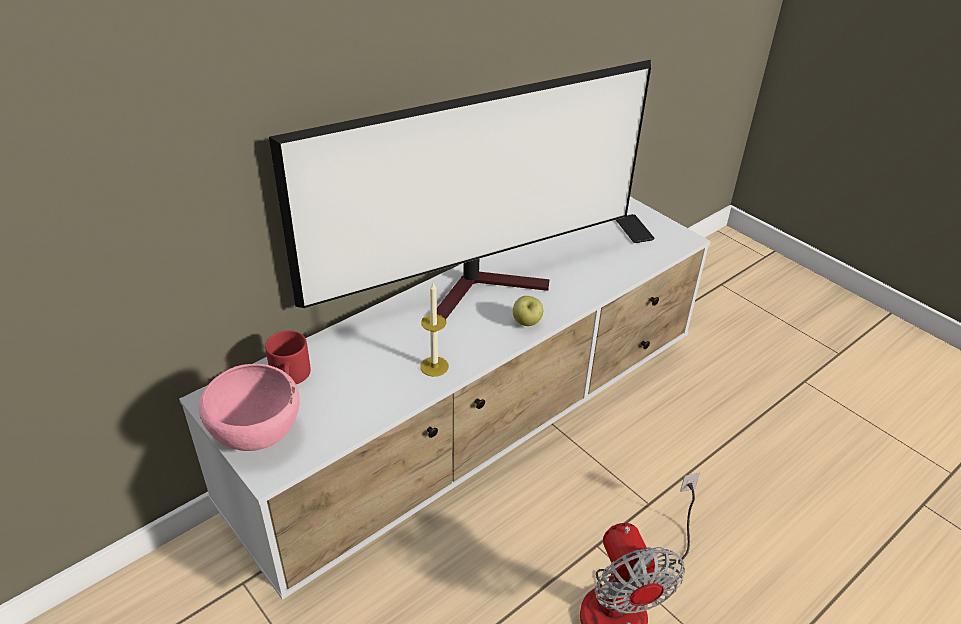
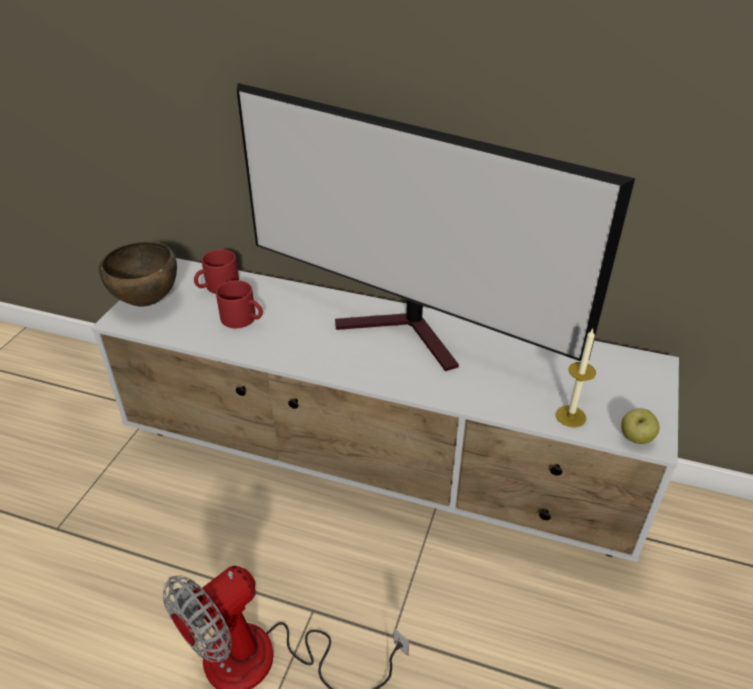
camera: 60 degrees right, 0 degrees up
pink bowl [199,364,300,451] -> brown bowl [99,242,177,306]
candle [420,282,449,377] -> candle moved to [556,329,596,428]
apple [513,296,543,326] -> apple moved to [621,408,660,444]
phone [616,214,654,243] -> none
none -> red mug [216,280,263,328]

